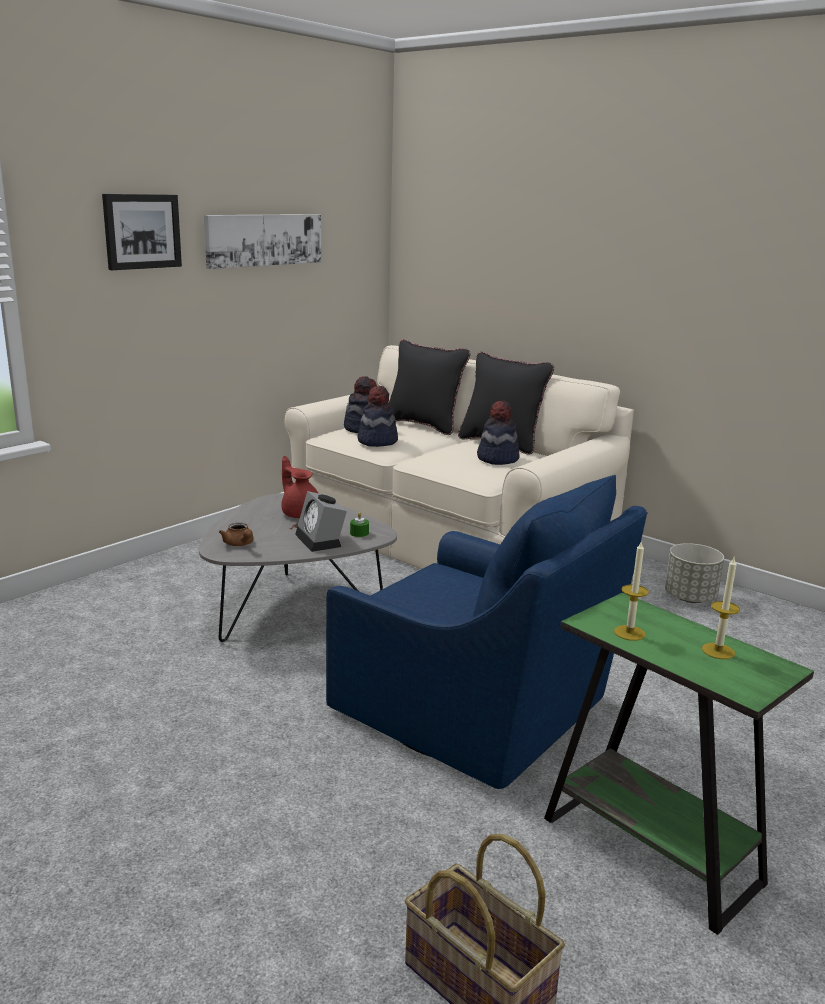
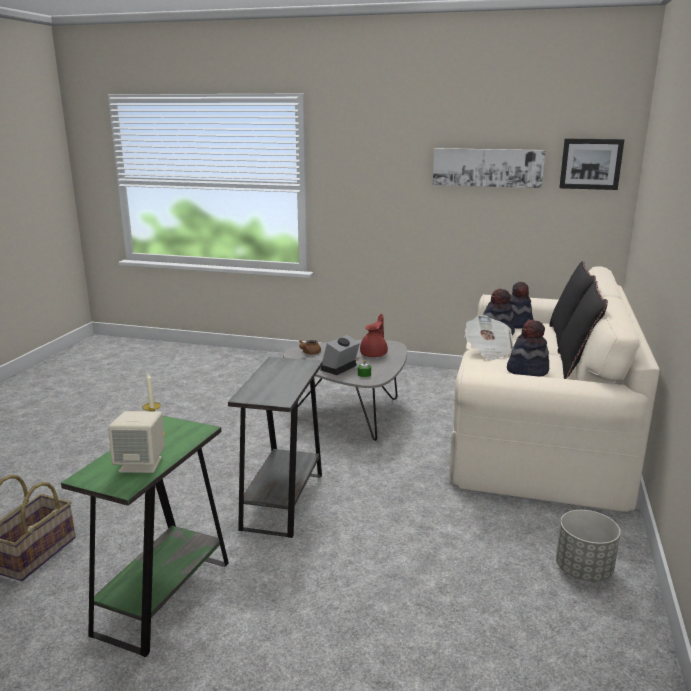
camera: 65 degrees right, 0 degrees up
picture [102,194,182,270] -> picture moved to [559,139,624,190]
blue armchair [326,475,647,789] -> grey side table [228,357,323,538]
candle [702,557,740,659] -> beige speaker [108,411,165,473]
none -> newspaper [465,315,513,360]

